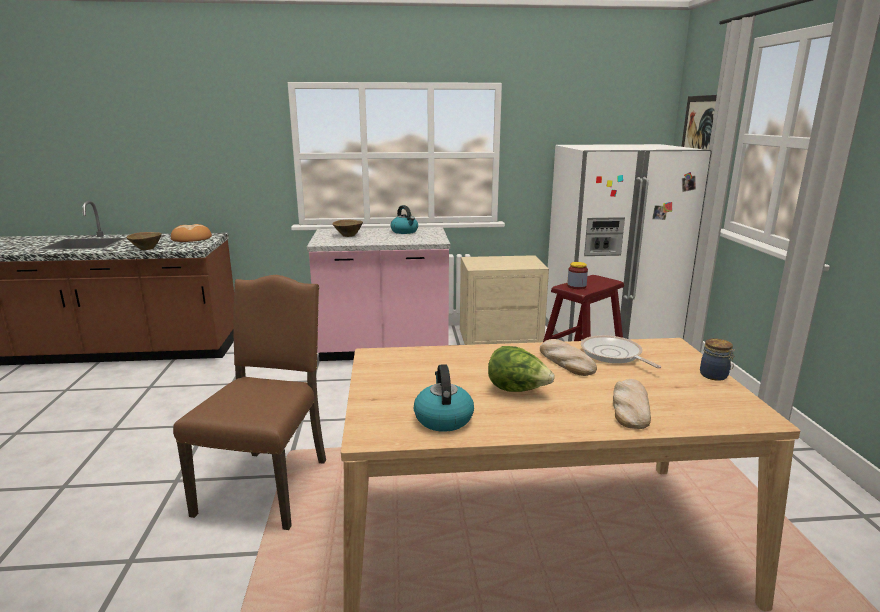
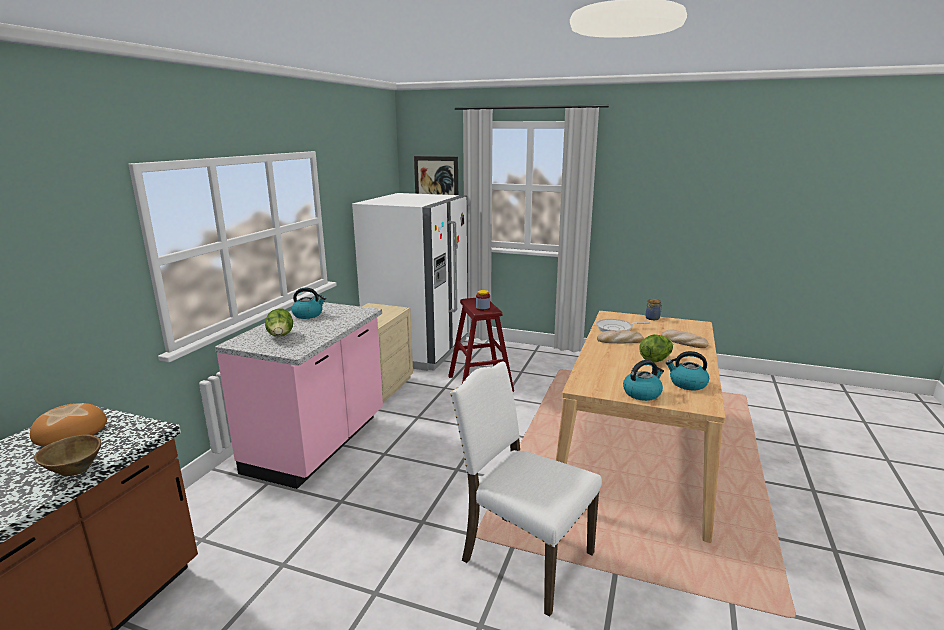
camera: 65 degrees left, 0 degrees up
brown chair [173,275,326,530] -> white chair [450,362,602,617]
brown bowl [332,220,363,237] -> lettuce [265,308,293,336]
none -> kettle [623,360,664,401]

